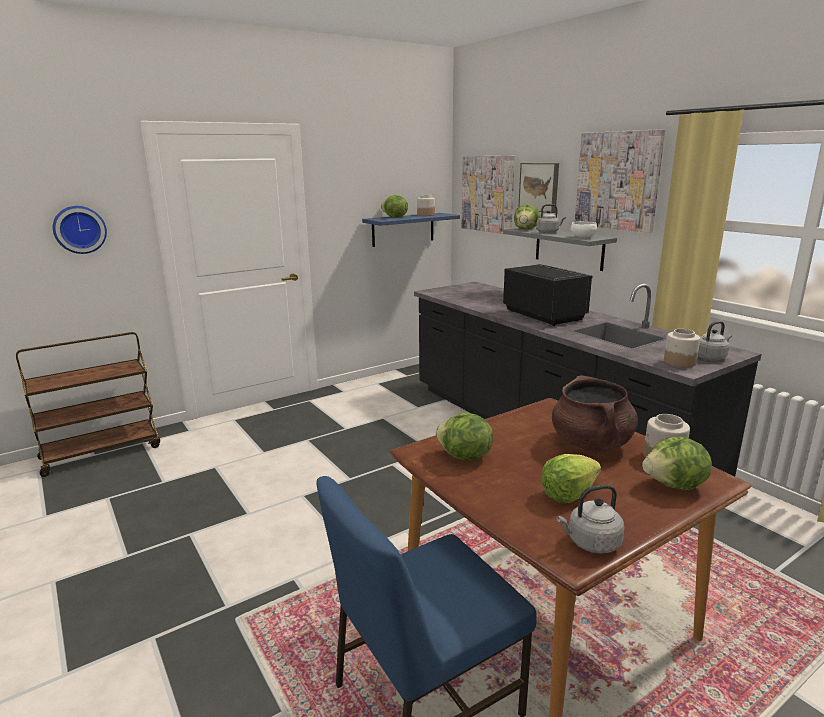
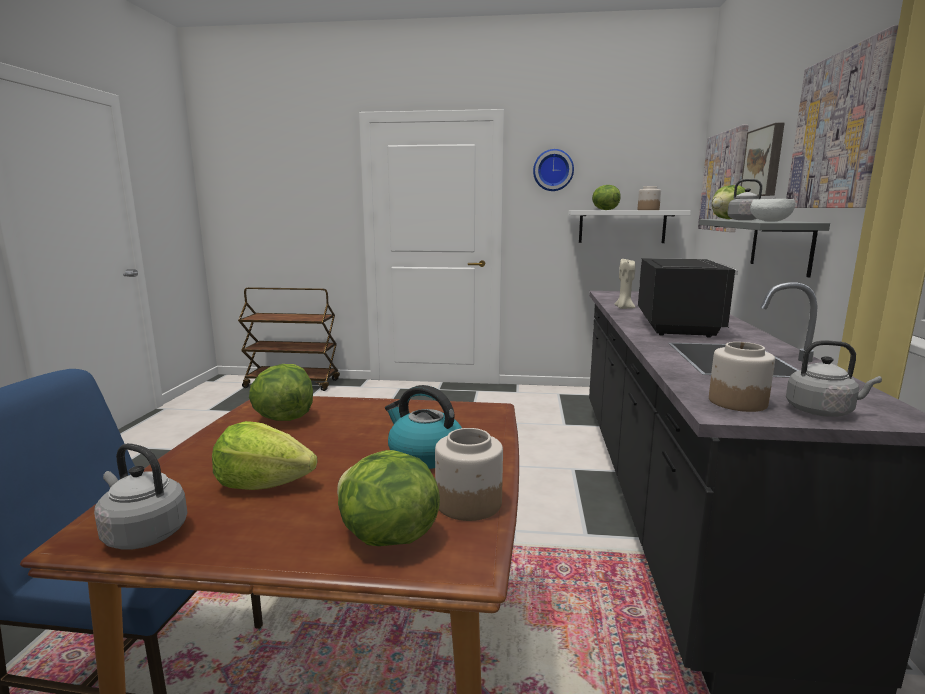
camera: 40 degrees right, 5 degrees down
wall clock [53,206,107,254] -> wall clock moved to [533,149,574,191]
blue shelf [362,213,460,247] -> white shelf [568,211,691,243]
brown cooking pot [552,375,638,452] -> kettle [385,385,462,469]
none -> beige candle [614,259,636,309]

